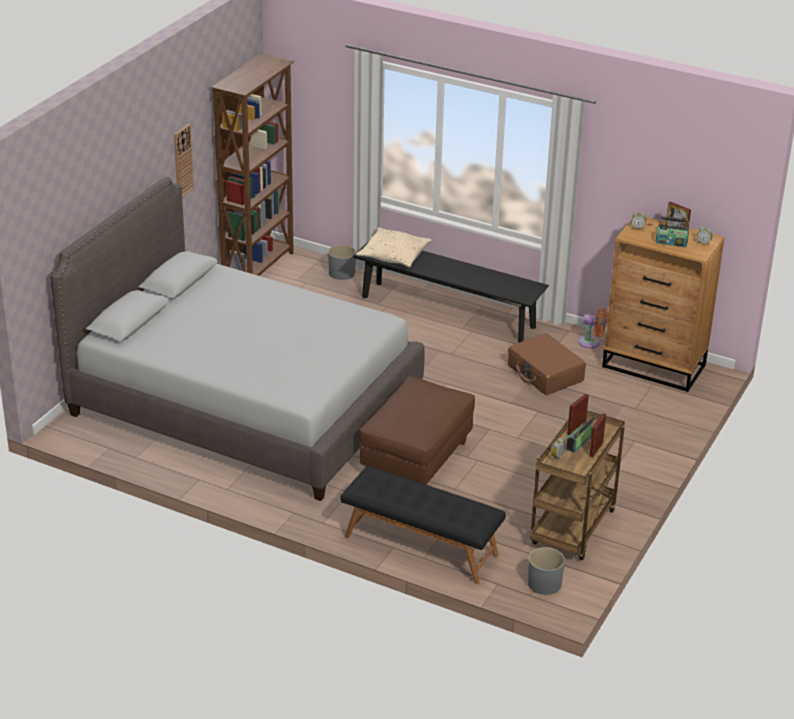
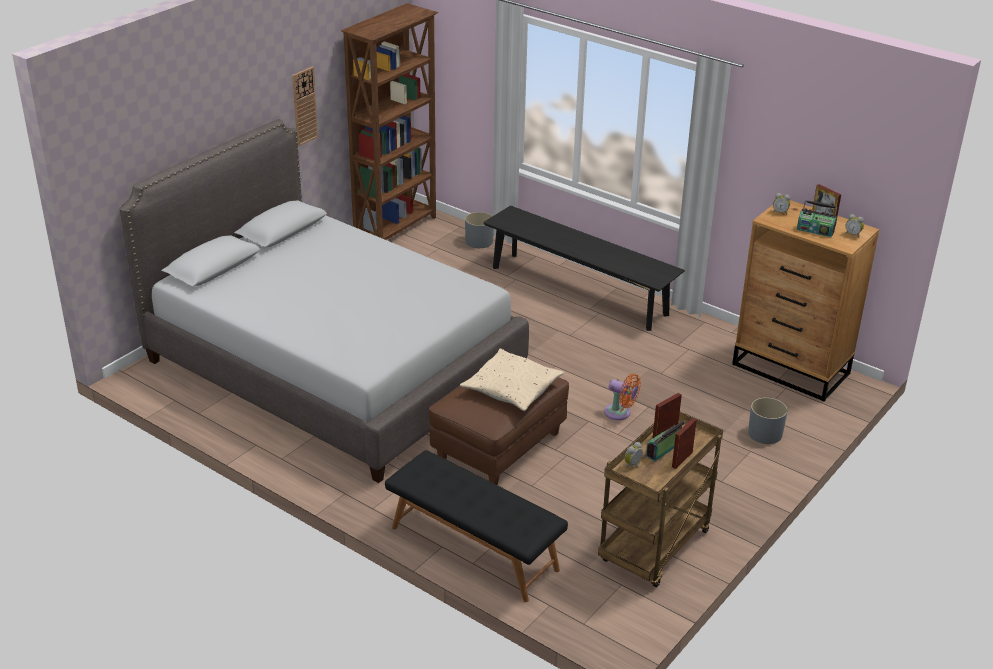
camera: 10 degrees right, 0 degrees up
beige pillow [356,228,432,267] -> beige pillow moved to [460,349,564,411]
brown suitcase [508,333,586,395] -> none
grey planter [527,547,565,595] -> grey planter moved to [748,397,788,444]
orange fan [578,308,608,348] -> orange fan moved to [604,374,641,420]

